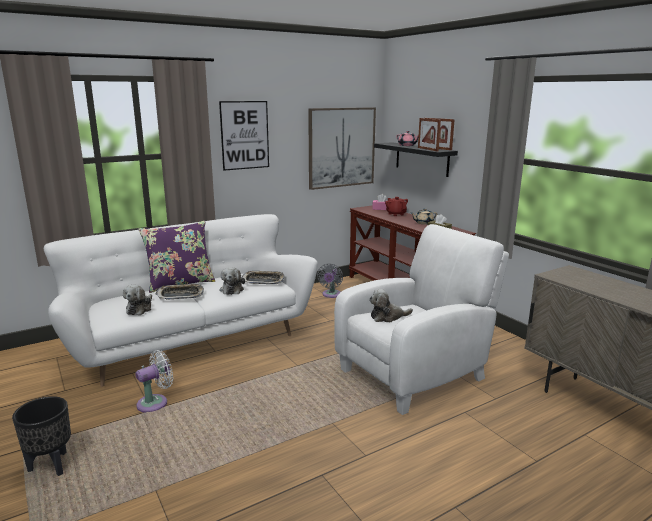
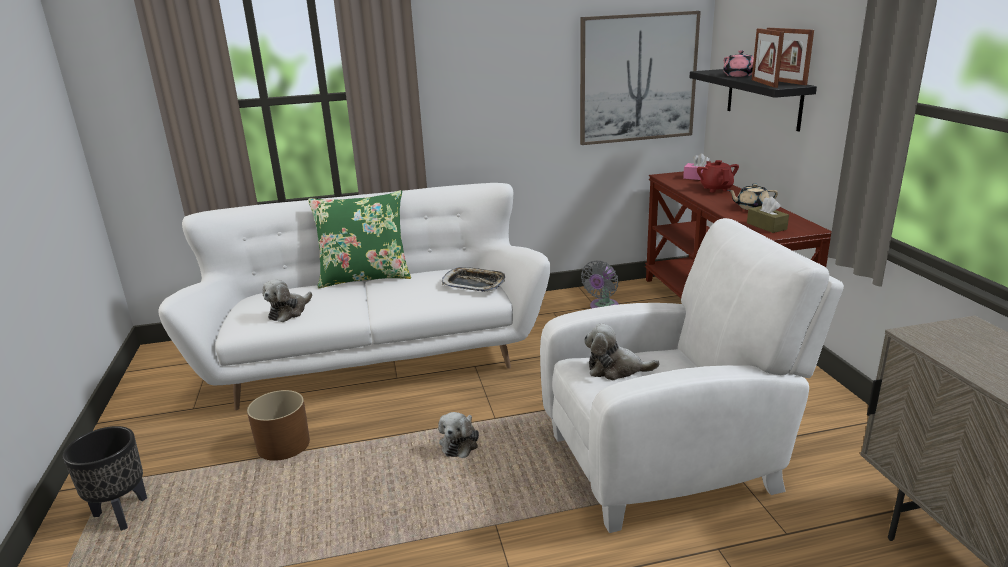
camera: 20 degrees right, 5 degrees up
white fan [135,350,173,413] -> brown planter [247,390,310,461]
purple pillow [139,221,215,293] -> green pillow [308,190,411,288]
tray [156,283,204,299] -> none
picture [219,101,269,171] -> none
plush toy [219,267,245,295] -> plush toy moved to [438,412,479,458]

